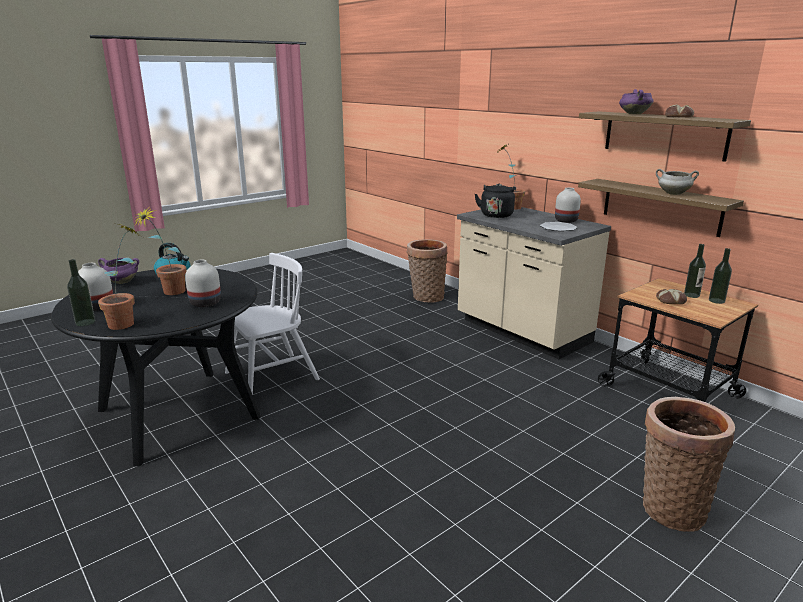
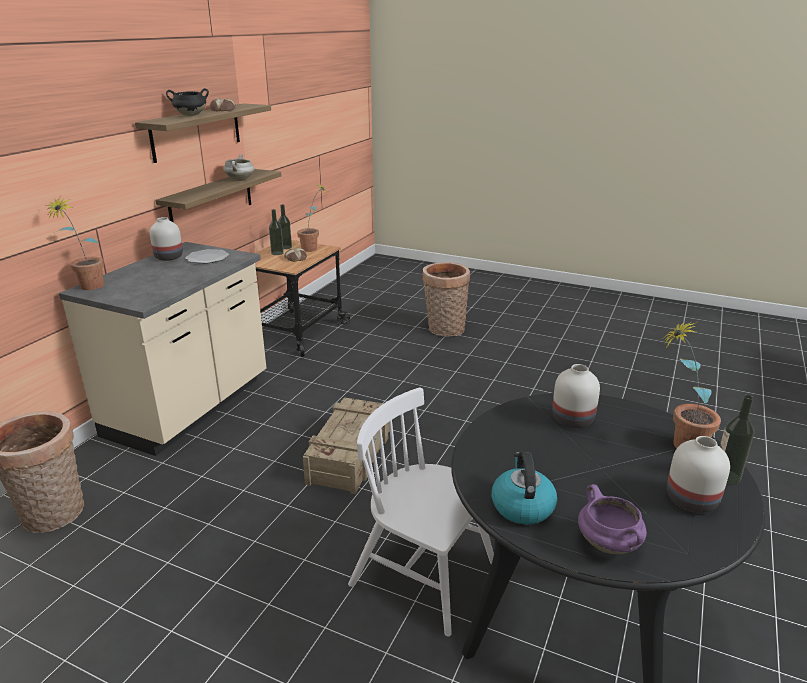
camera: 115 degrees left, 5 degrees up
potted plant [133,206,187,295] -> potted plant moved to [297,183,328,252]
black kettle [475,183,516,218] -> none
purple cooking pot [619,89,653,114] -> black cooking pot [166,88,209,116]
none -> crate [303,397,390,494]

